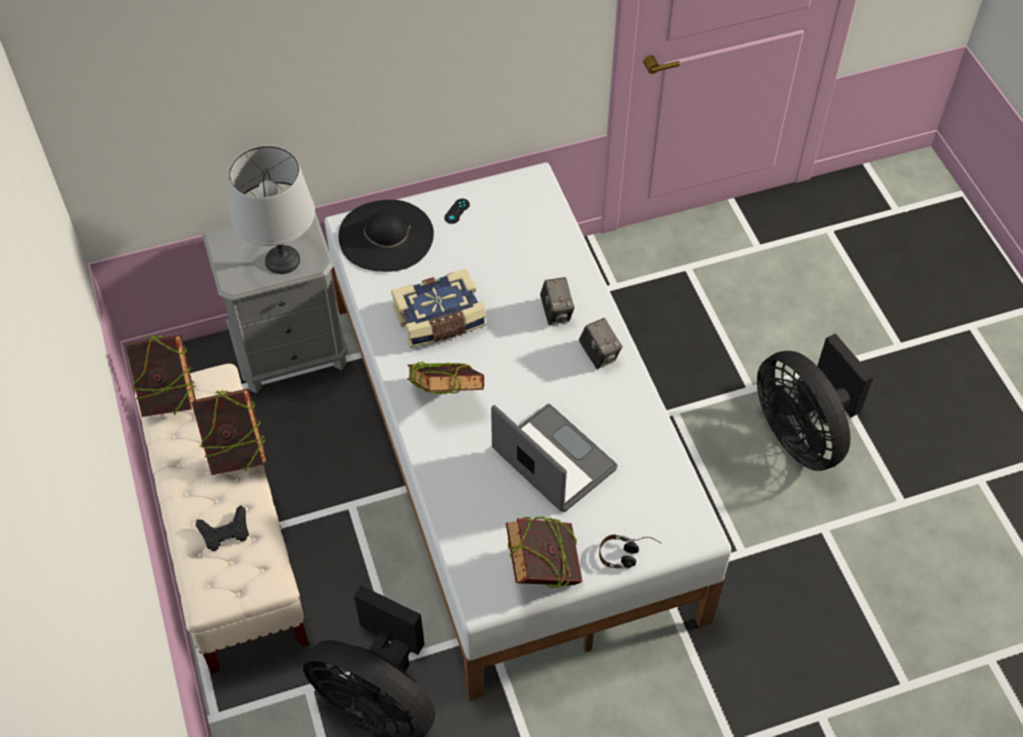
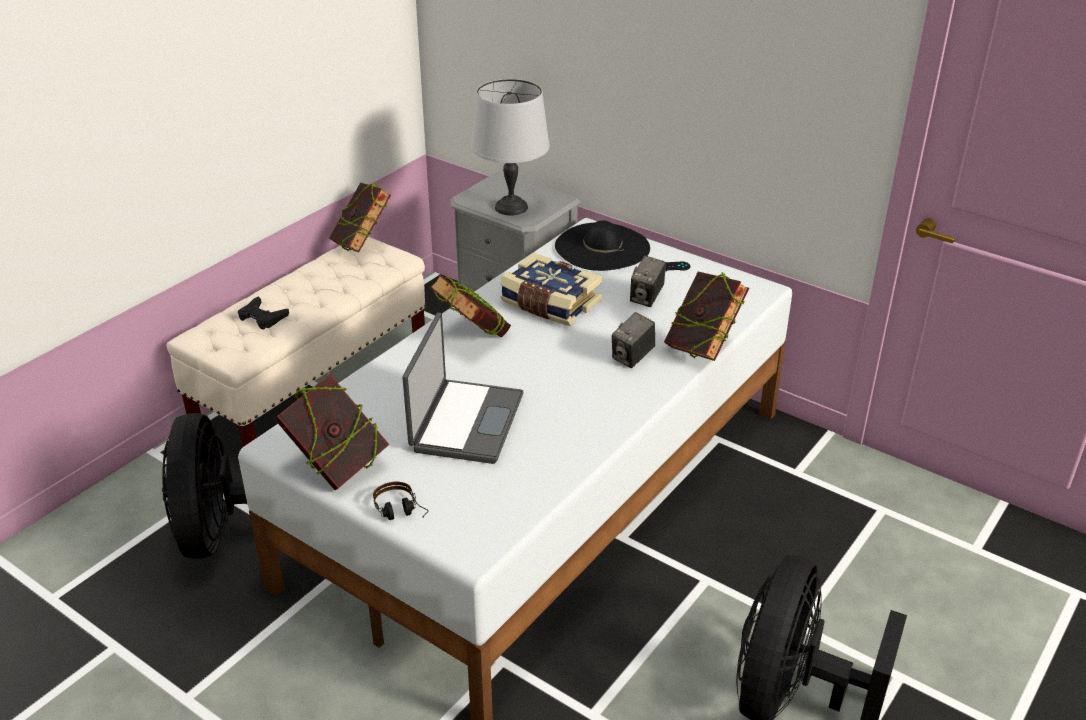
camera: 55 degrees right, 20 degrees down
book [192,389,268,475] -> book moved to [664,272,749,361]
camera [579,318,623,369] -> camera moved to [630,256,666,307]

